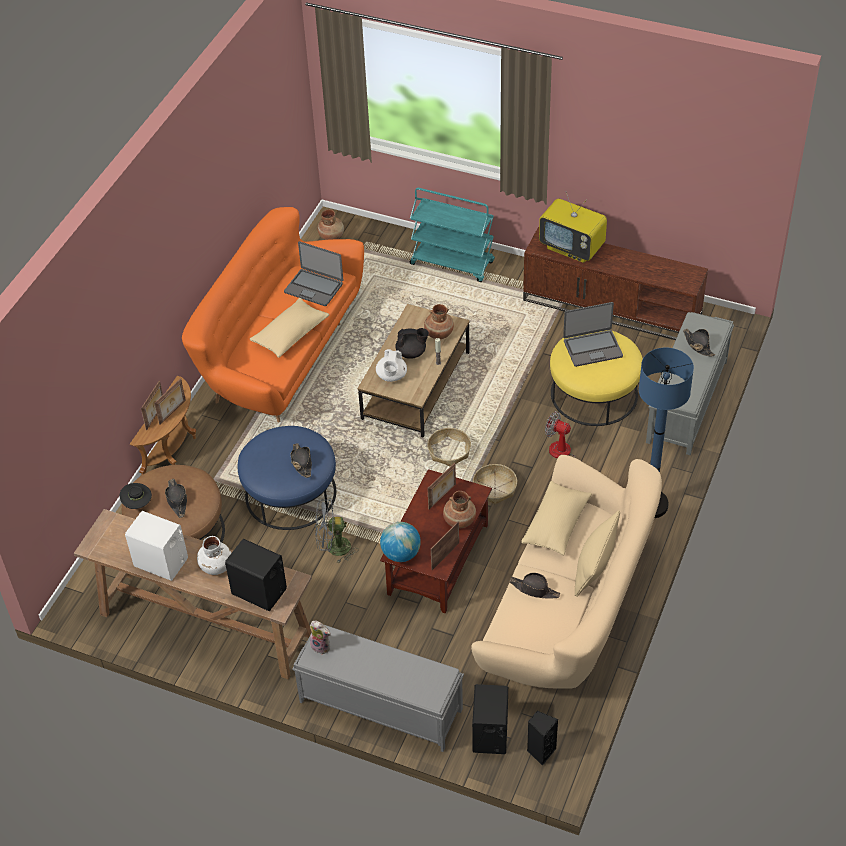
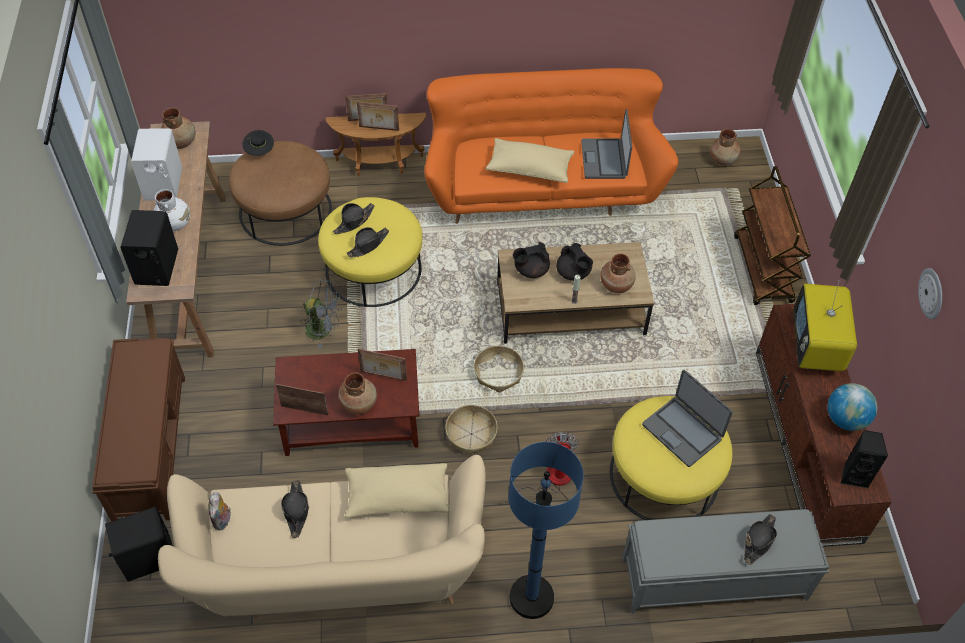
camera: 60 degrees right, 5 degrees up
black hat [165,479,187,518] -> black hat moved to [333,203,375,234]
blue ottoman [238,426,336,530] -> yellow ottoman [318,197,422,307]
grey bench [292,625,464,752] -> brown bench [92,338,185,522]
plush toy [310,621,331,655] -> plush toy moved to [208,491,231,530]
grey fan [315,498,359,563] -> grey fan turned 135 degrees clockwise [300,279,342,349]
white teapot [376,349,407,382] -> black teapot [513,242,550,278]
globe [380,522,421,562] -> globe moved to [828,383,877,431]
turquoise cart [410,188,495,282] -> brown cart [734,166,811,305]
black speaker [527,711,558,766] -> black speaker moved to [840,430,888,489]
beige pillow [575,510,620,597] -> none
none -> brown vase [161,108,195,149]
none -> wall clock [918,268,942,319]

